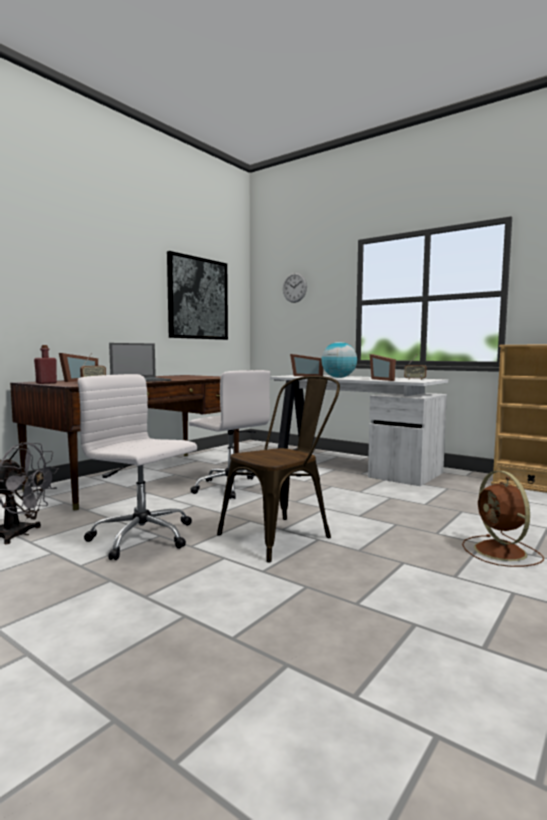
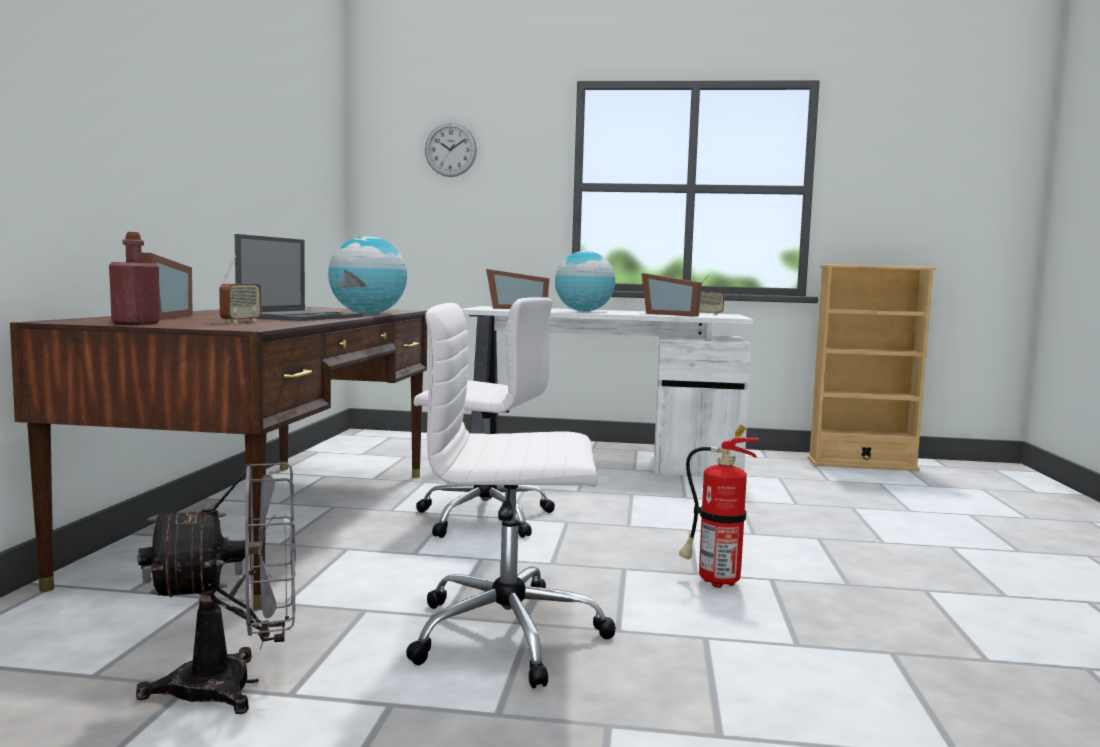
camera: 30 degrees left, 0 degrees up
picture [167,251,228,340] -> none
brown chair [217,376,340,563] -> fire extinguisher [679,424,759,588]
brown fan [462,471,544,567] -> none
none -> globe [328,236,407,314]

